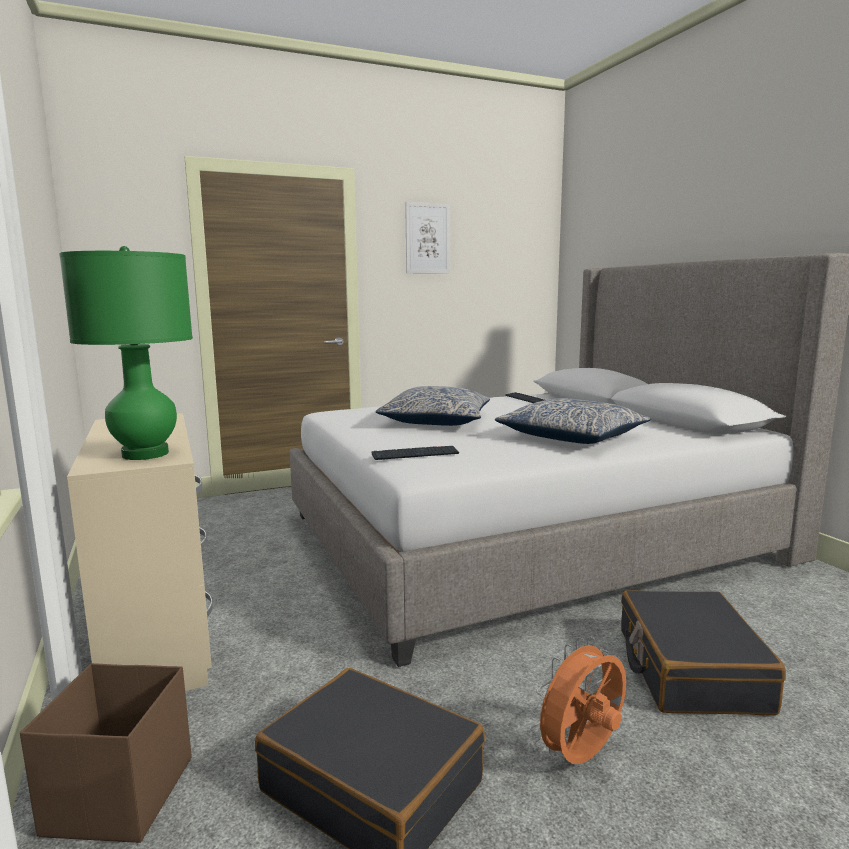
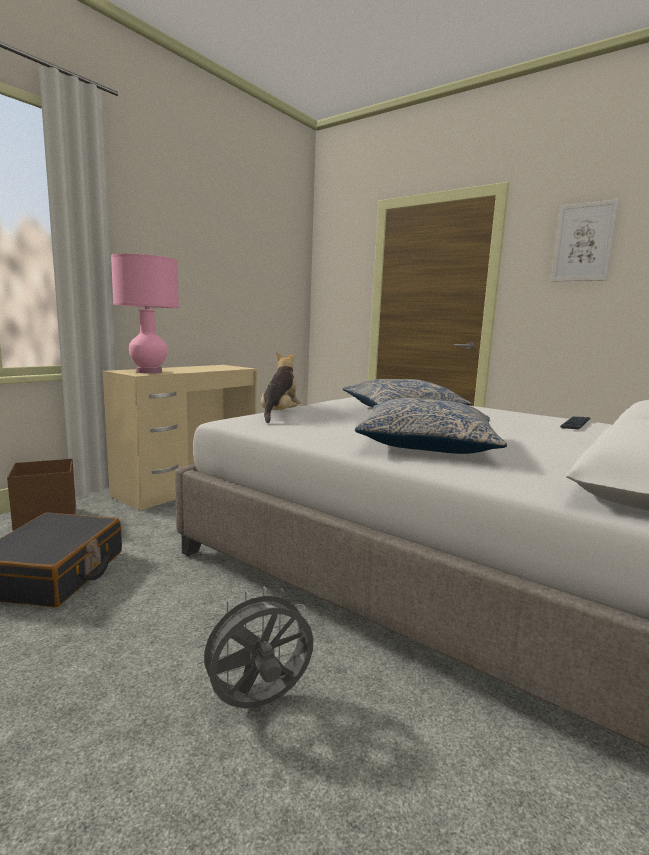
camera: 60 degrees right, 0 degrees up
green table lamp [59,246,193,460] -> pink table lamp [111,254,179,373]
keyboard [371,446,459,460] -> plush toy [261,352,301,423]
orange fan [530,636,626,764] -> none
black suitcase [621,590,786,715] -> grey fan [196,586,313,708]

